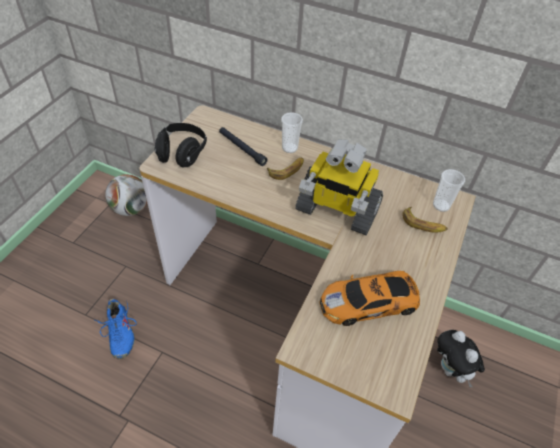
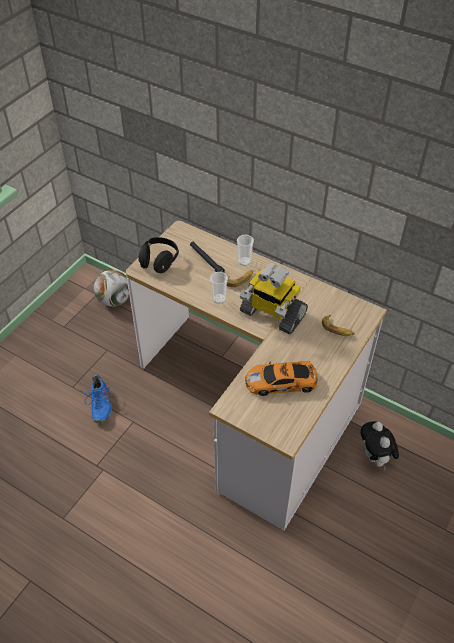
camera: 10 degrees right, 0 degrees up
cup [433,169,465,212] -> cup moved to [210,272,228,304]

